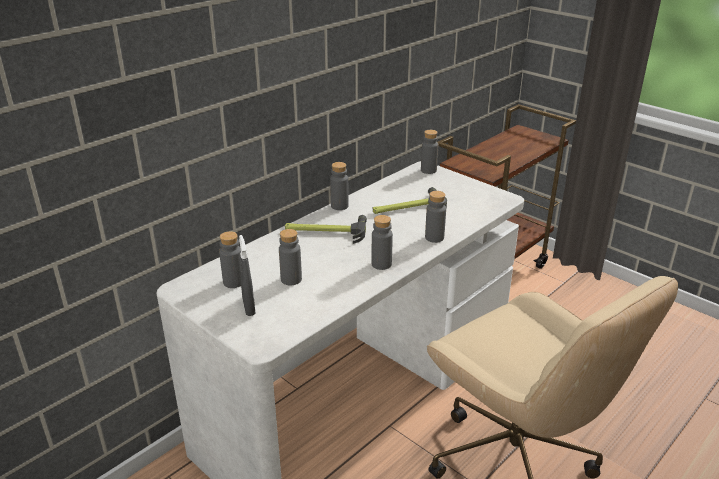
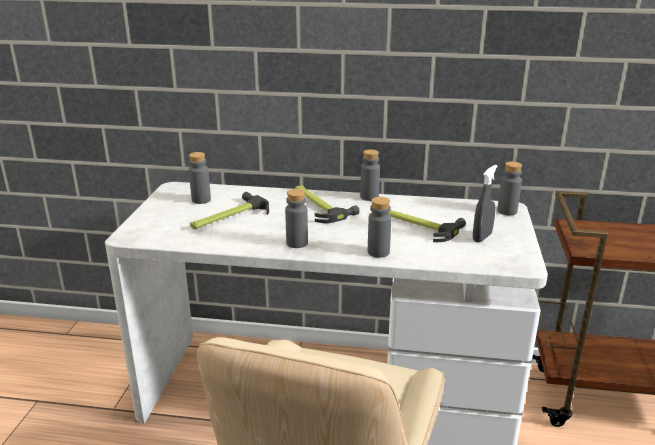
camera: 55 degrees right, 5 degrees down
grey spray bottle [239,235,255,316] -> grey spray bottle moved to [473,165,498,242]
grey bottle [279,229,302,286] -> hammer [190,192,269,229]

